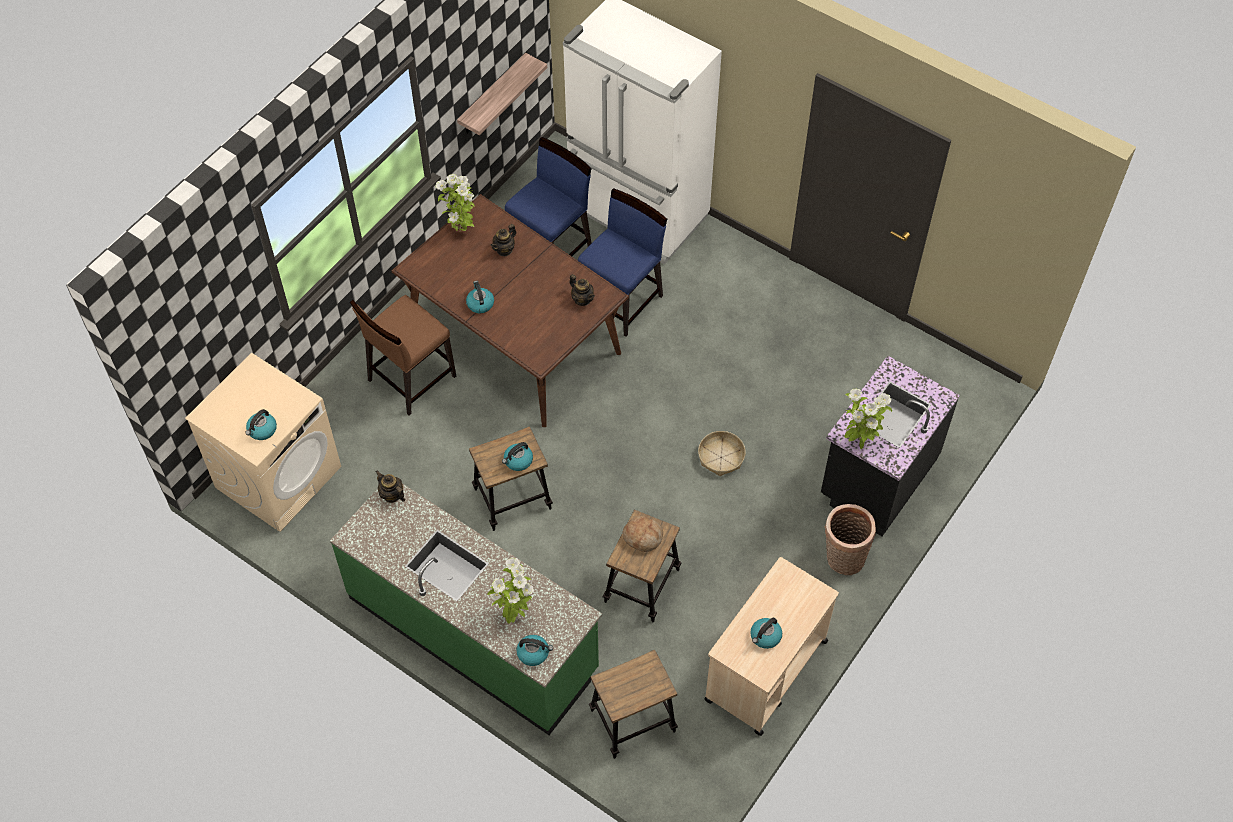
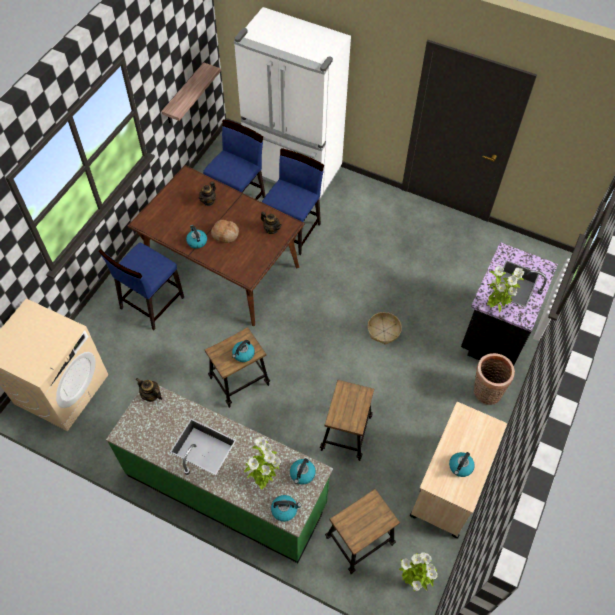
camera: 10 degrees left, 0 degrees up
kettle [245,409,277,440] -> kettle moved to [290,458,316,484]
brown chair [350,295,456,415] -> blue chair [99,242,184,330]
potted plant [435,174,475,231] -> potted plant moved to [399,552,438,591]
bread [623,516,663,552] -> bread moved to [211,220,239,243]

